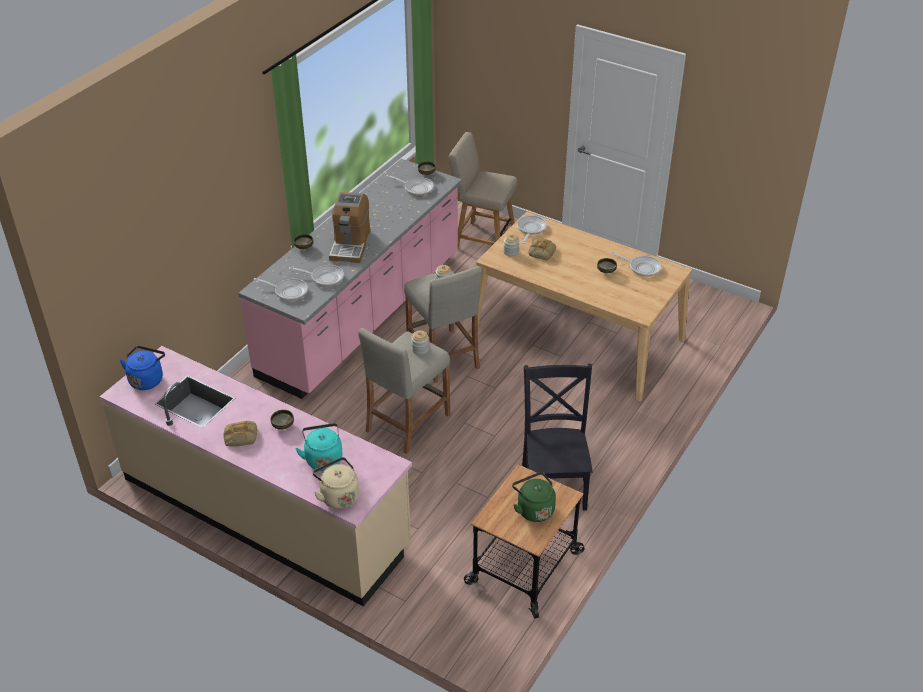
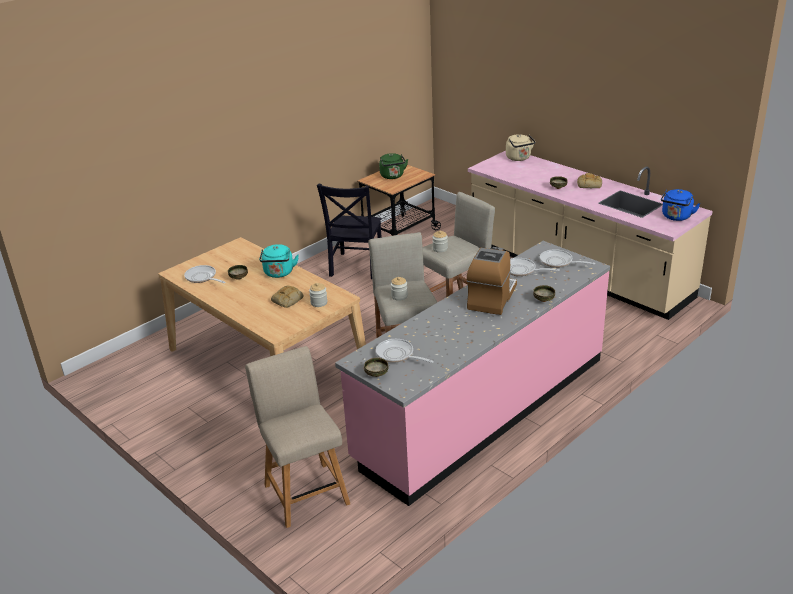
camera: 165 degrees left, 10 degrees down
turquoise kettle [295,423,343,471] -> turquoise kettle moved to [259,244,299,278]
beige chair [449,132,518,248] -> beige chair turned 150 degrees counterclockwise [245,346,350,528]
frying pan [517,216,547,244] -> none

